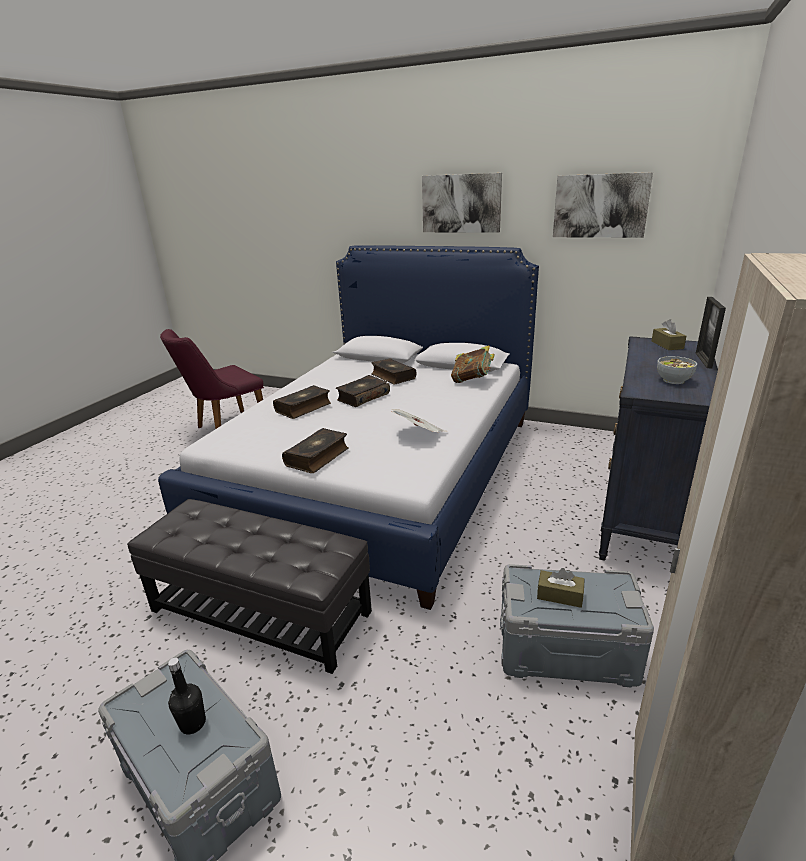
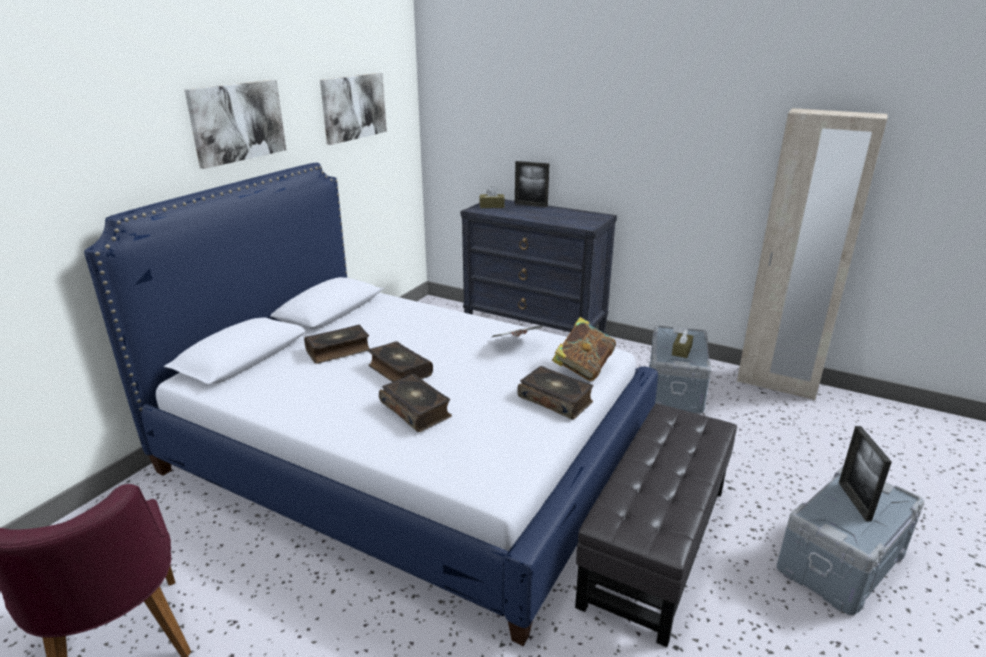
camera: 85 degrees left, 0 degrees up
black bottle [168,658,206,734] -> picture frame [839,426,892,521]
book [451,345,495,383] -> book moved to [552,317,616,381]
bowl [657,356,697,384] -> none

